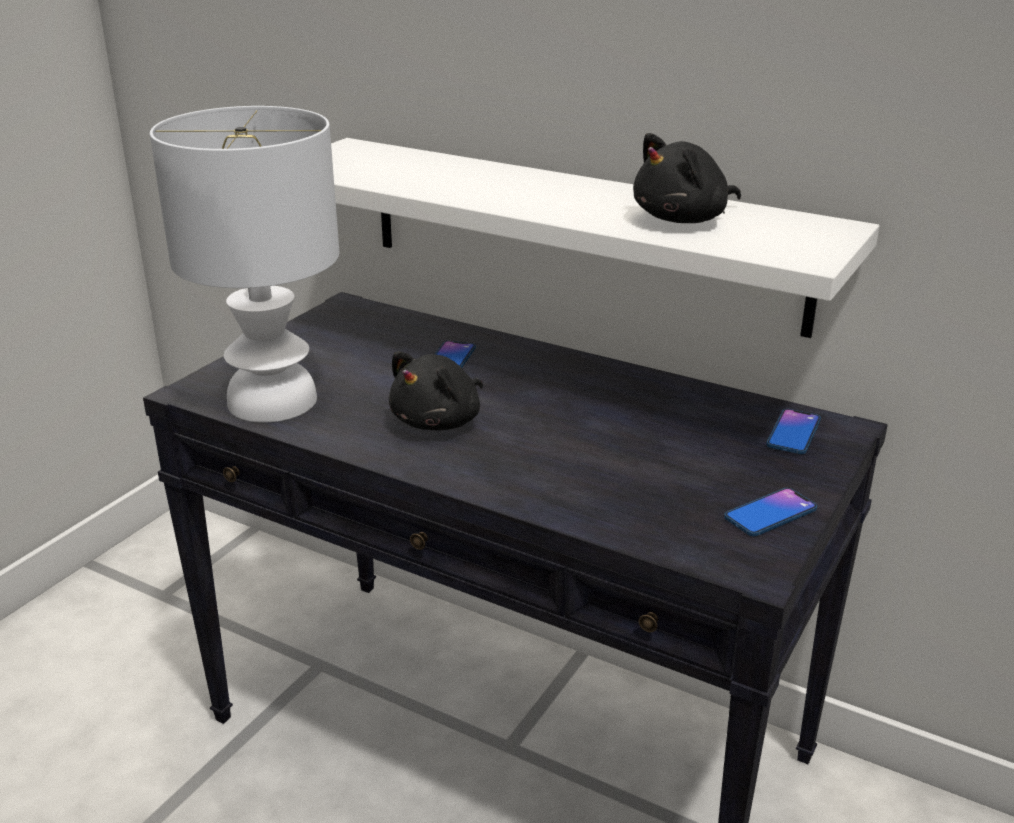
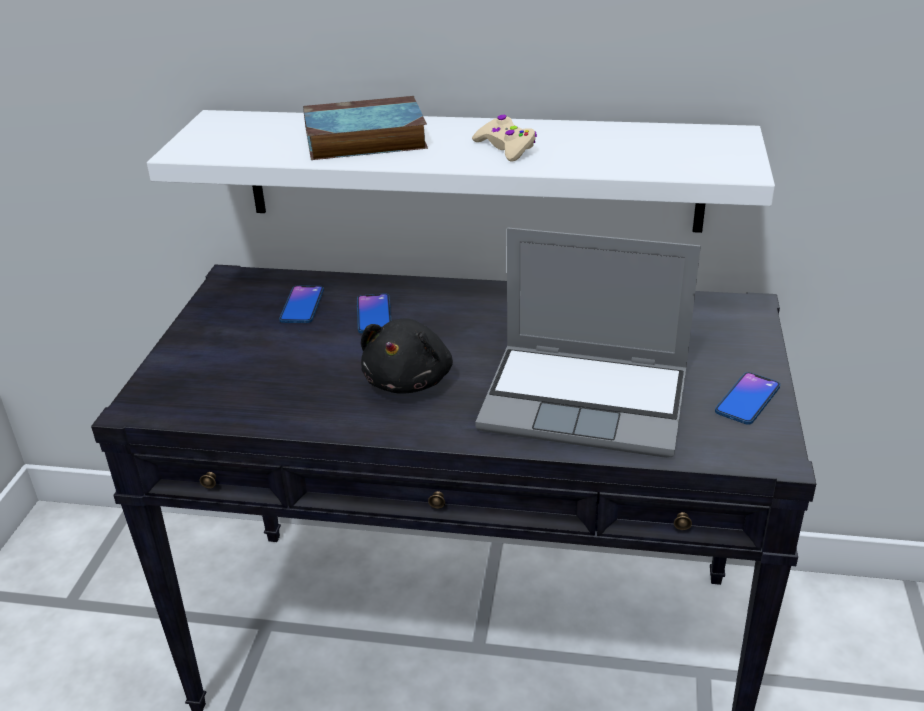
camera: 20 degrees left, 5 degrees up
white table lamp [150,106,339,422] -> none
black plush toy [633,133,741,223] -> none
phone [766,409,821,454] -> phone moved to [279,286,324,323]
none -> book [303,96,428,160]
none -> beige game controller [472,115,537,162]
none -> laptop [475,228,701,458]

